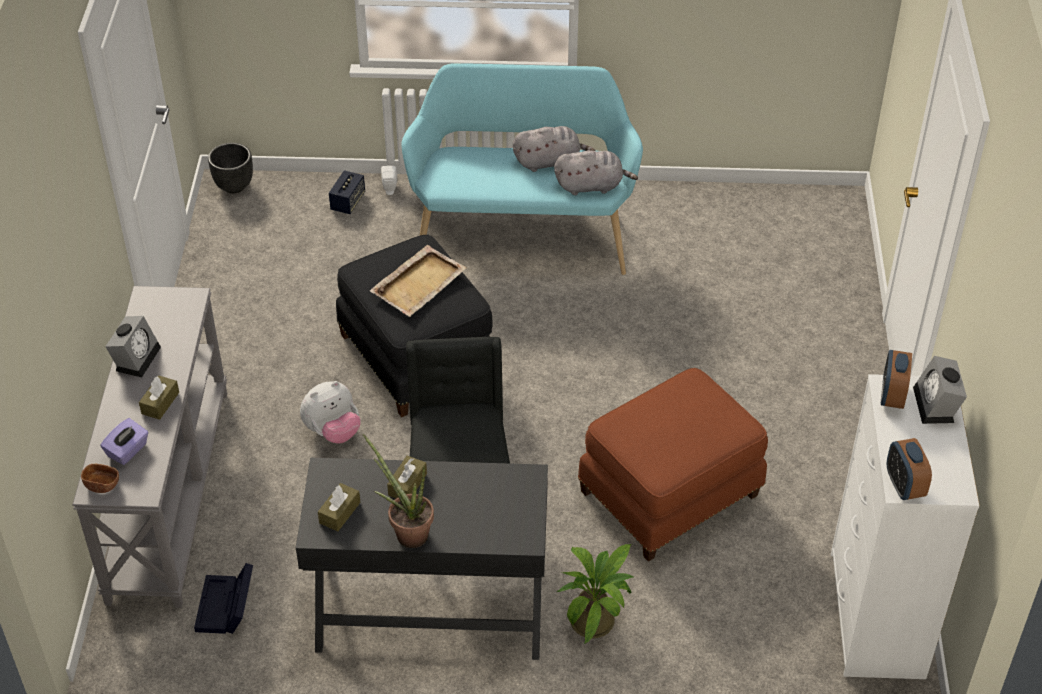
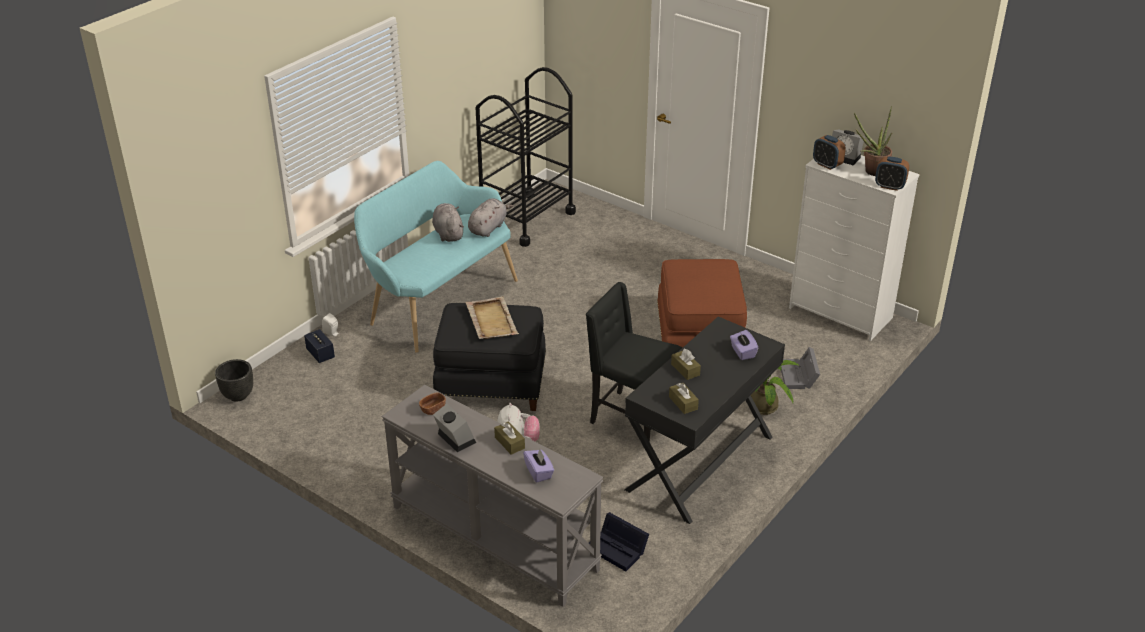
camera: 55 degrees left, 10 degrees down
brown bowl [81,464,119,493] -> brown bowl moved to [419,393,446,415]
potted plant [362,434,434,548] -> potted plant moved to [854,106,892,176]
grey plush toy [513,126,595,172] -> grey plush toy turned 45 degrees counterclockwise [432,203,464,242]
none -> black cart [476,67,576,247]
none -> purple tissue box [730,330,758,360]
none -> grey storage box [781,347,820,389]

